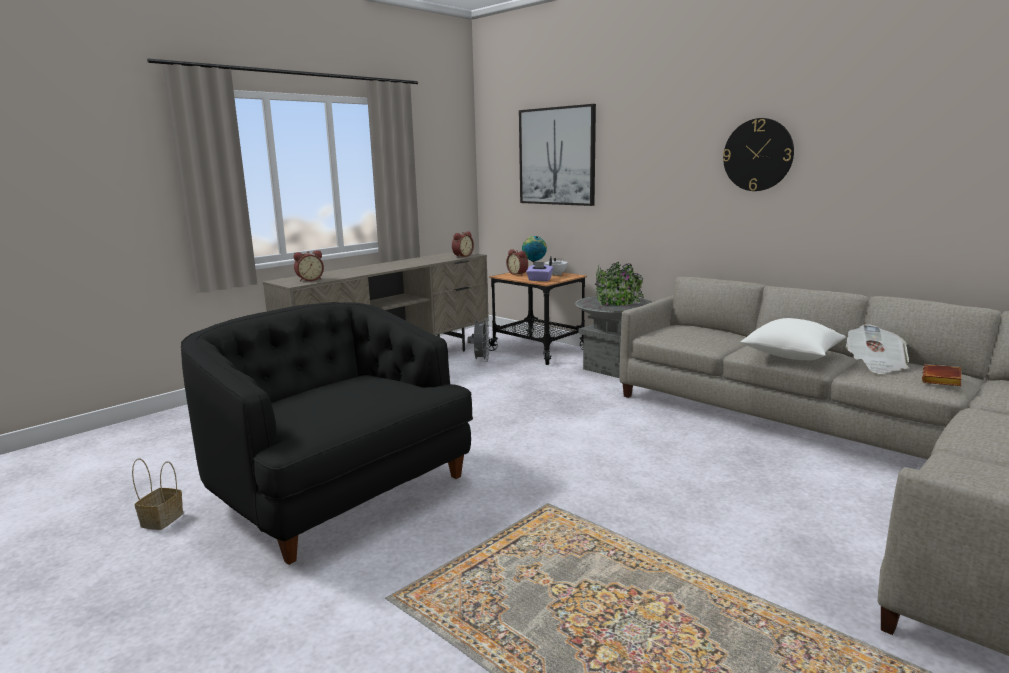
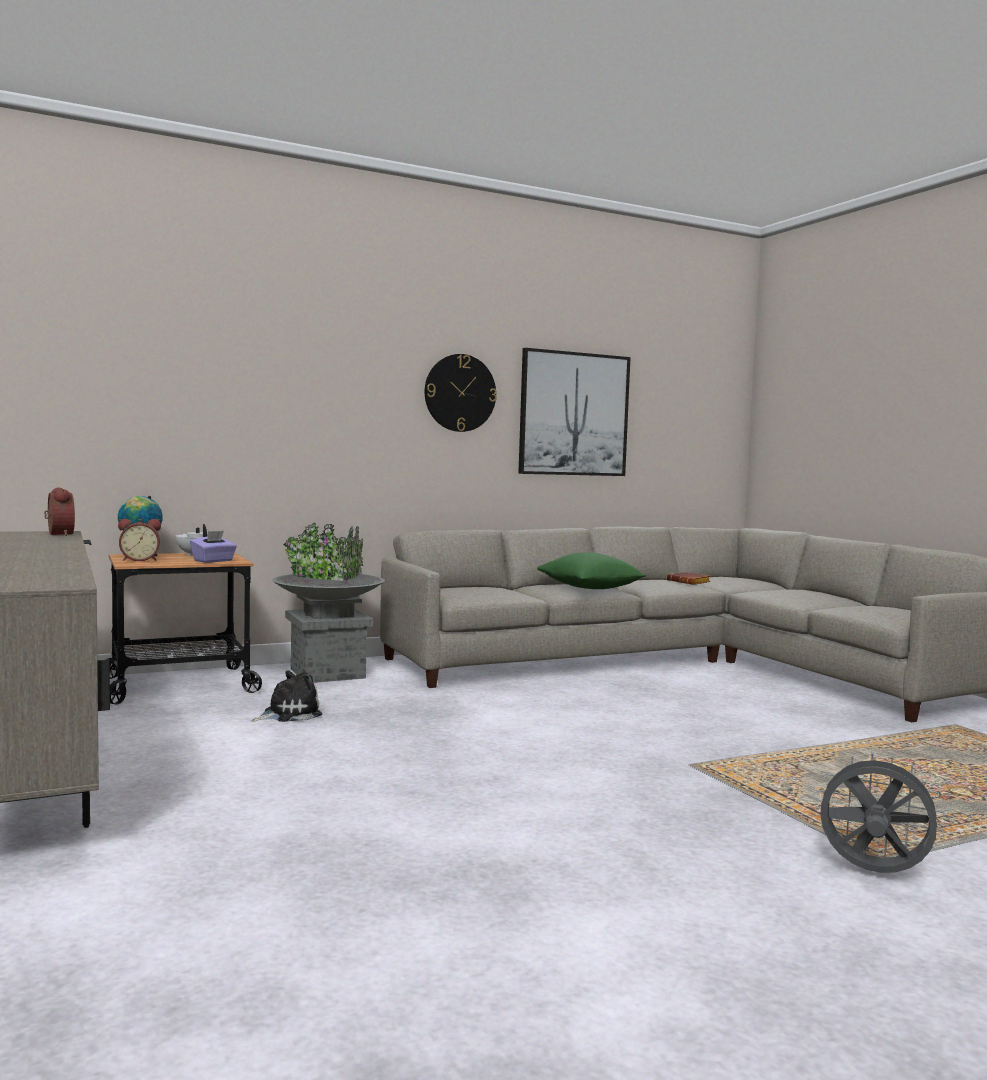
camera: 70 degrees left, 10 degrees down
basket [132,458,184,530] -> none
black armchair [181,302,473,565] -> none
alarm clock [293,250,324,282] -> none
grey fan [467,318,490,362] -> grey fan moved to [815,752,945,873]
picture [519,104,596,206] -> picture moved to [518,348,631,476]
white pillow [741,318,846,360] -> green pillow [537,552,646,589]
newspaper [846,324,909,374] -> none
none -> plush toy [252,670,322,722]

